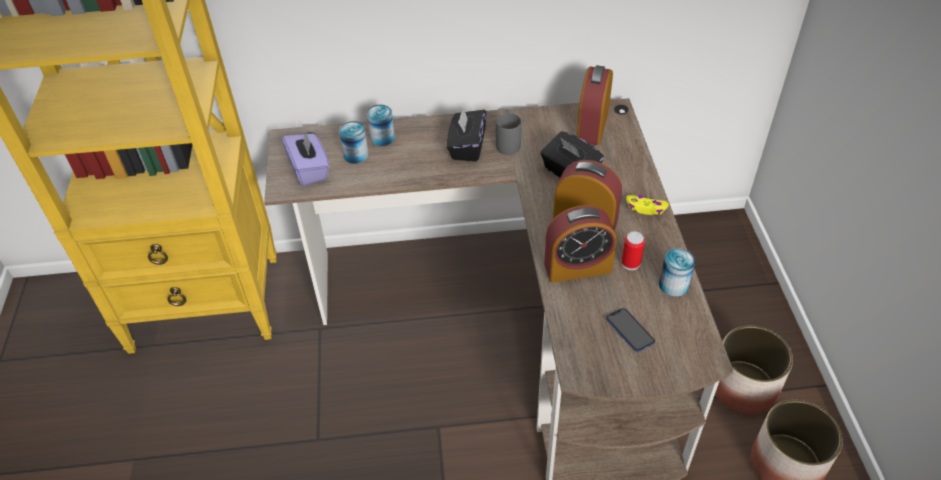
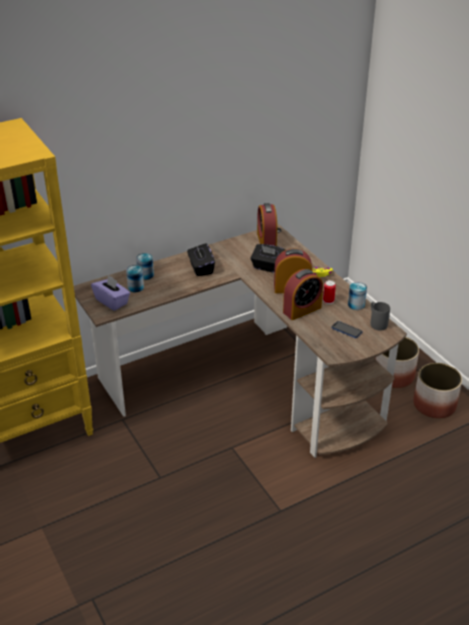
camera: 25 degrees left, 10 degrees down
grey mug [496,111,521,155] -> grey mug moved to [371,302,390,331]

